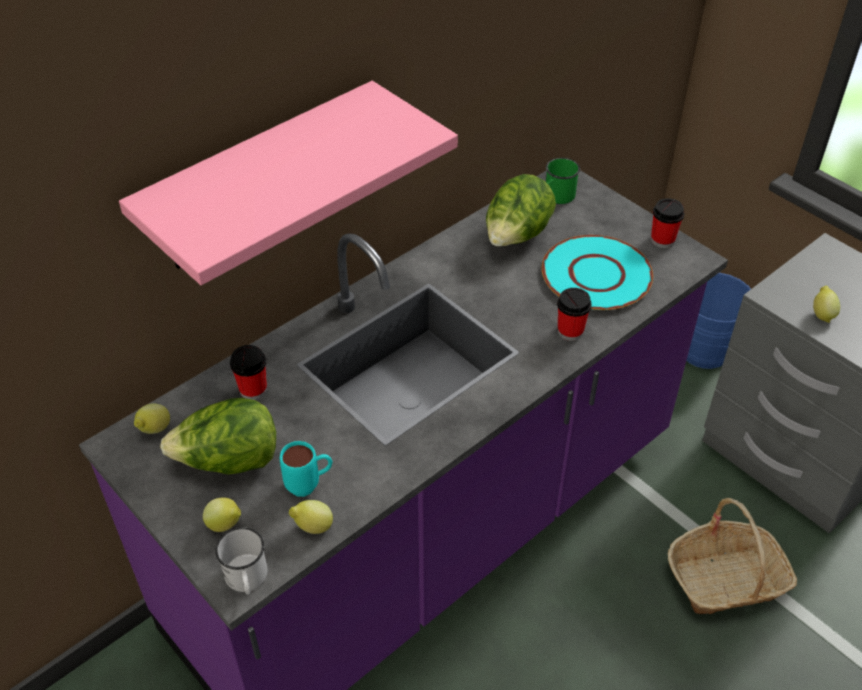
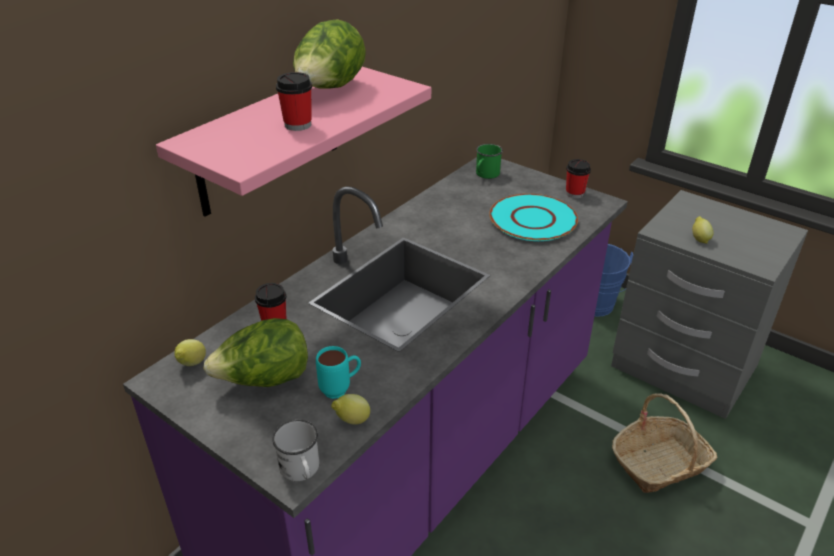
camera: 10 degrees left, 10 degrees down
lemon [203,497,241,532] -> none
lettuce [486,174,556,247] -> lettuce moved to [293,19,366,89]
cup [557,288,592,341] -> cup moved to [276,72,312,131]

